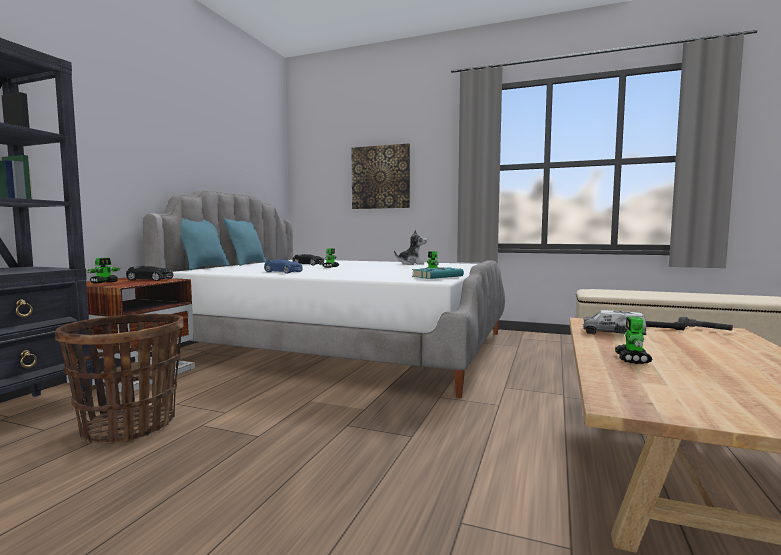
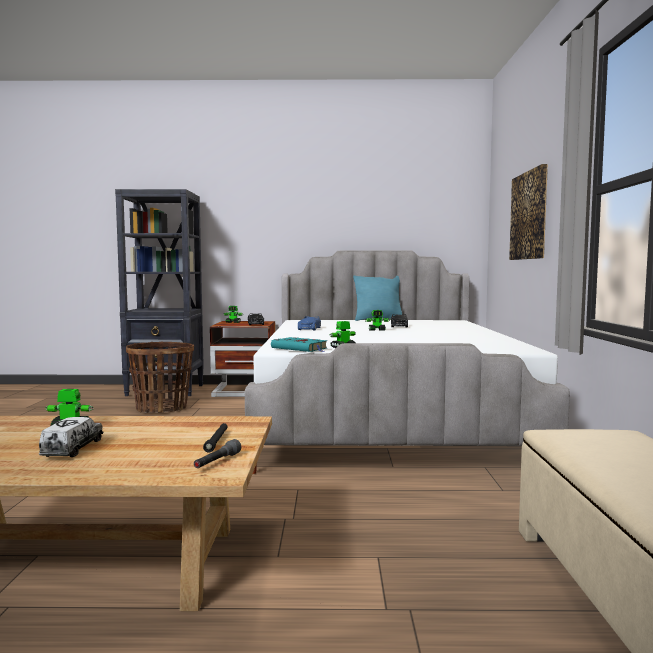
camera: 70 degrees right, 0 degrees up
turquoise pillow [181,218,230,270] -> none
plush toy [394,230,427,265] -> none
toy truck [583,310,647,335] -> toy truck moved to [39,417,103,457]

